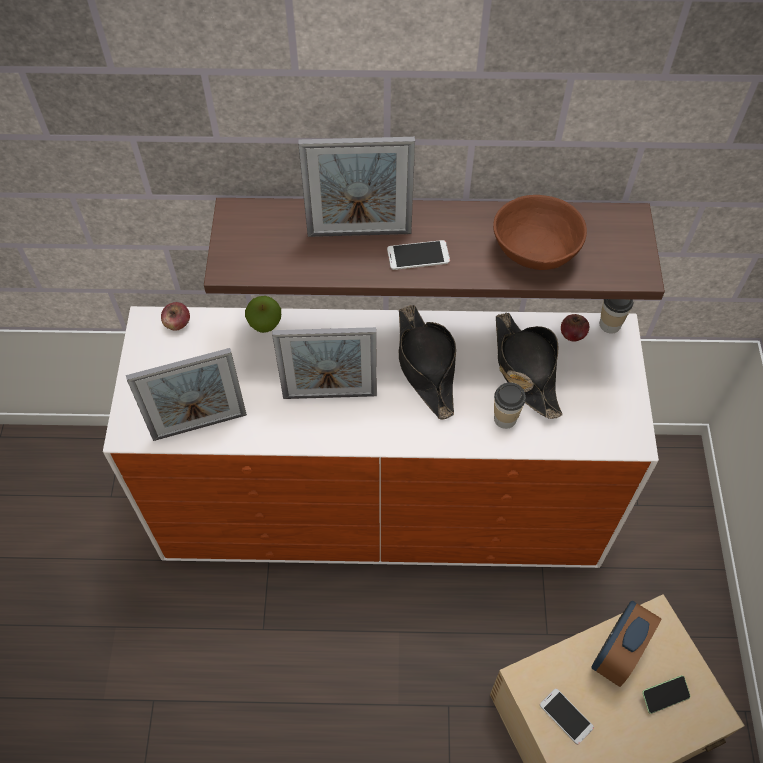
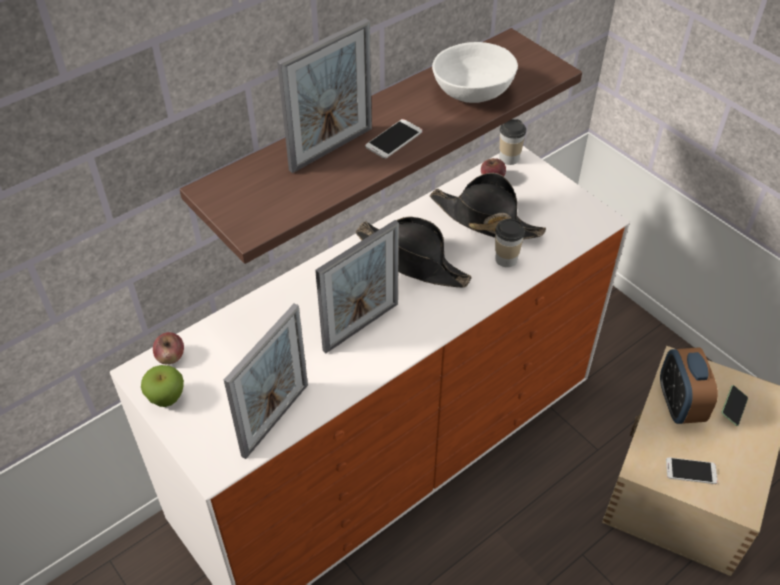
camera: 40 degrees left, 10 degrees down
apple [245,296,281,333] -> apple moved to [141,365,184,407]
brown bowl [493,195,587,270] -> white bowl [432,42,518,103]

